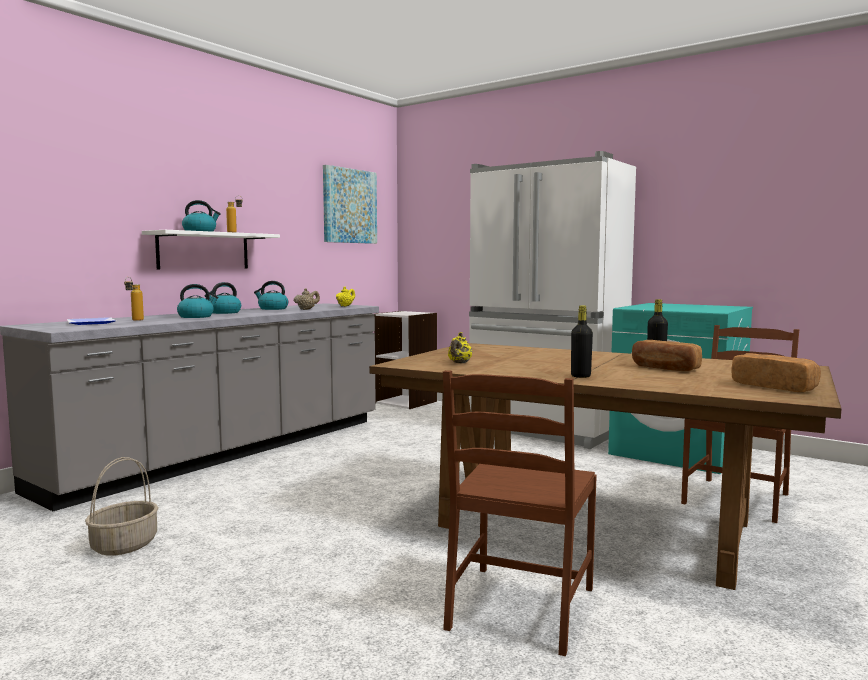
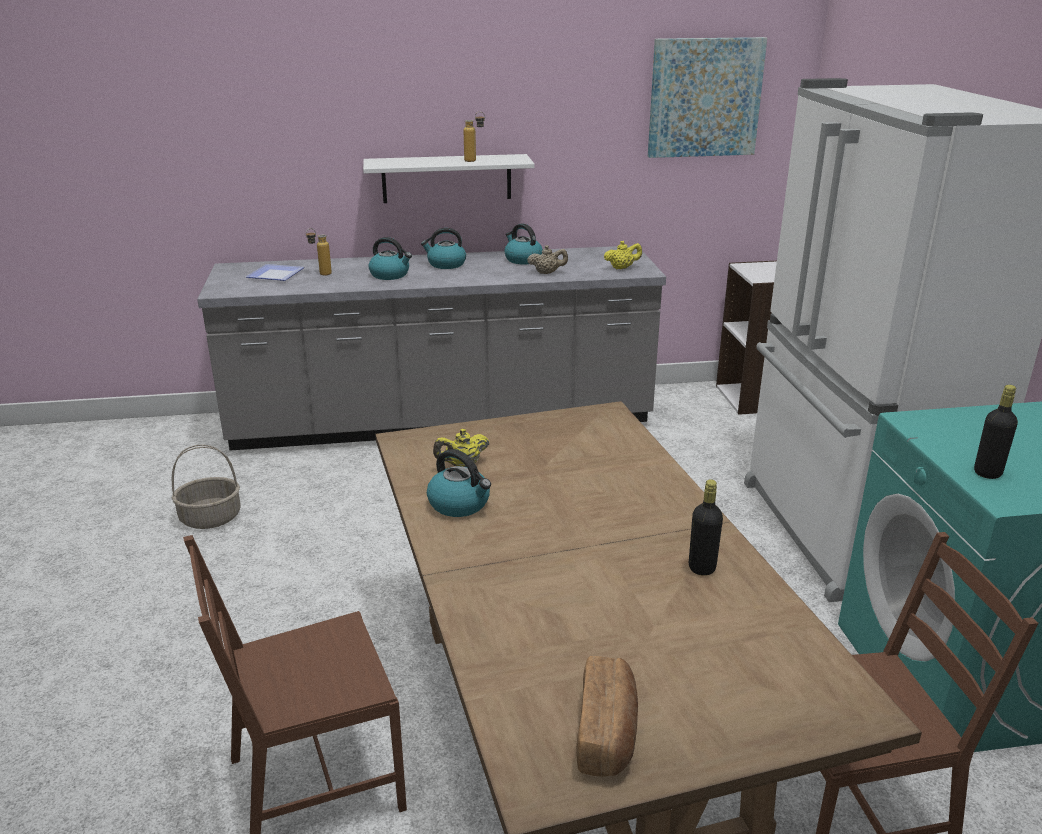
camera: 45 degrees right, 20 degrees up
kettle [182,200,221,232] -> kettle moved to [427,449,491,517]
black bottle [571,305,593,378] -> black bottle moved to [974,385,1018,479]
bread [632,340,702,371] -> none

